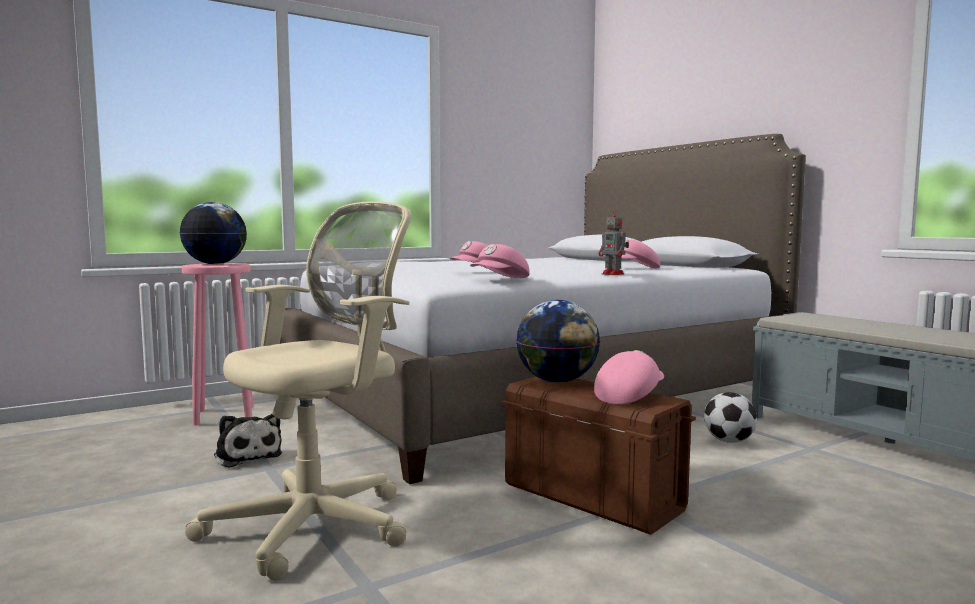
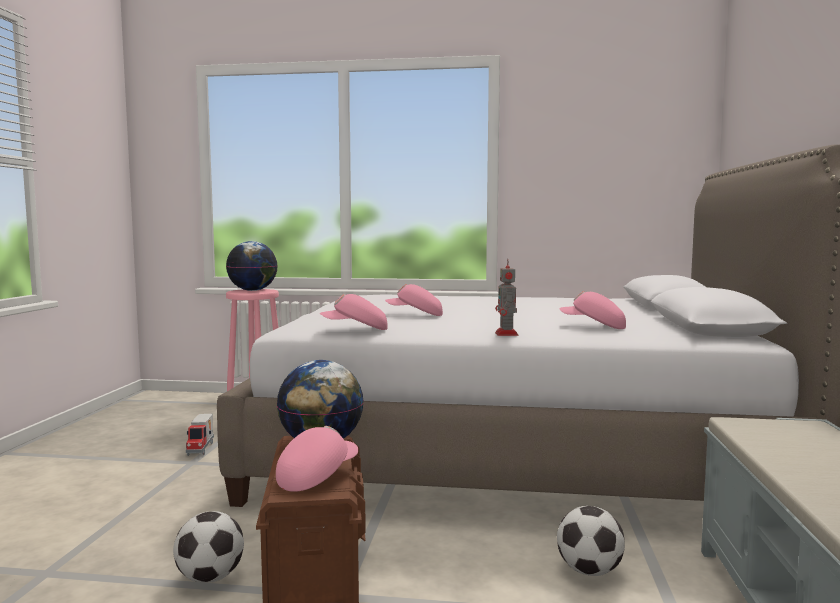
camera: 40 degrees right, 0 degrees up
beige office chair [185,201,412,580] -> none
plush toy [214,414,282,468] -> toy truck [186,414,214,456]
pink cap [594,350,664,405] -> pink cap turned 45 degrees counterclockwise [276,426,358,492]
none -> football [173,511,244,583]

